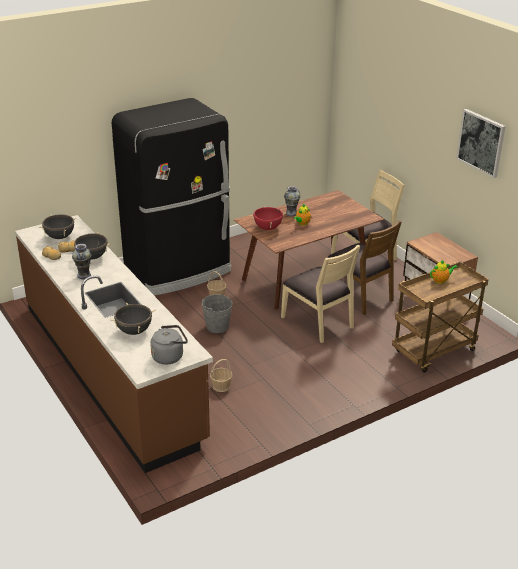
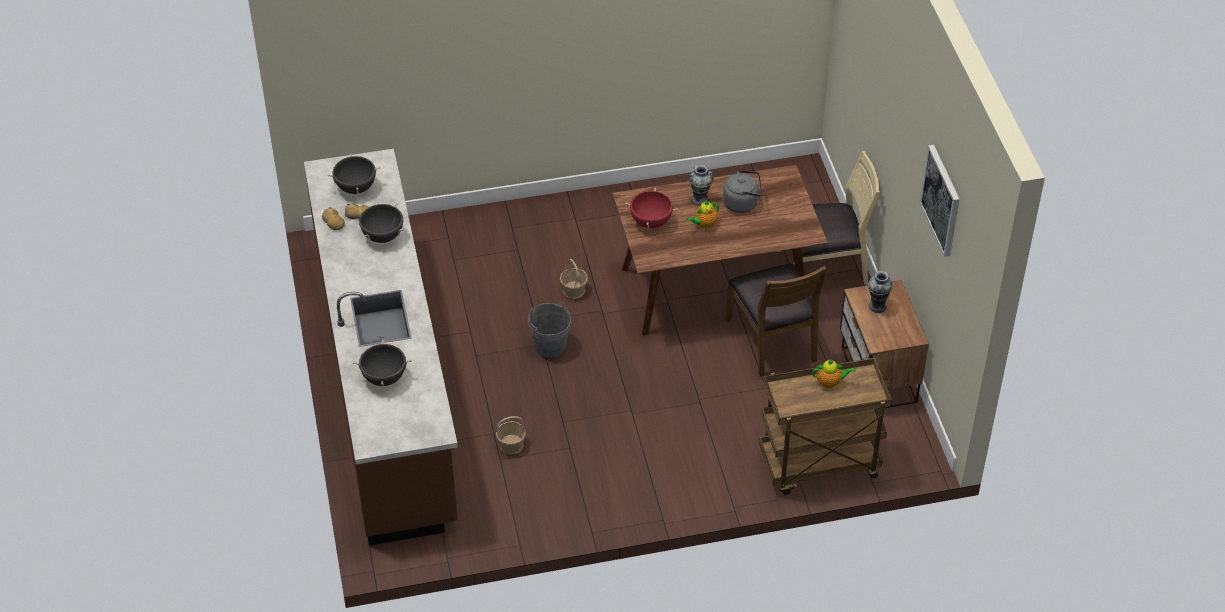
camera: 20 degrees right, 15 degrees up
vase [72,244,91,279] -> vase moved to [868,271,893,313]
black fridge [112,98,231,295] -> none
grey kettle [150,325,188,364] -> grey kettle moved to [723,170,762,213]
beige chair [281,245,360,343] -> none

